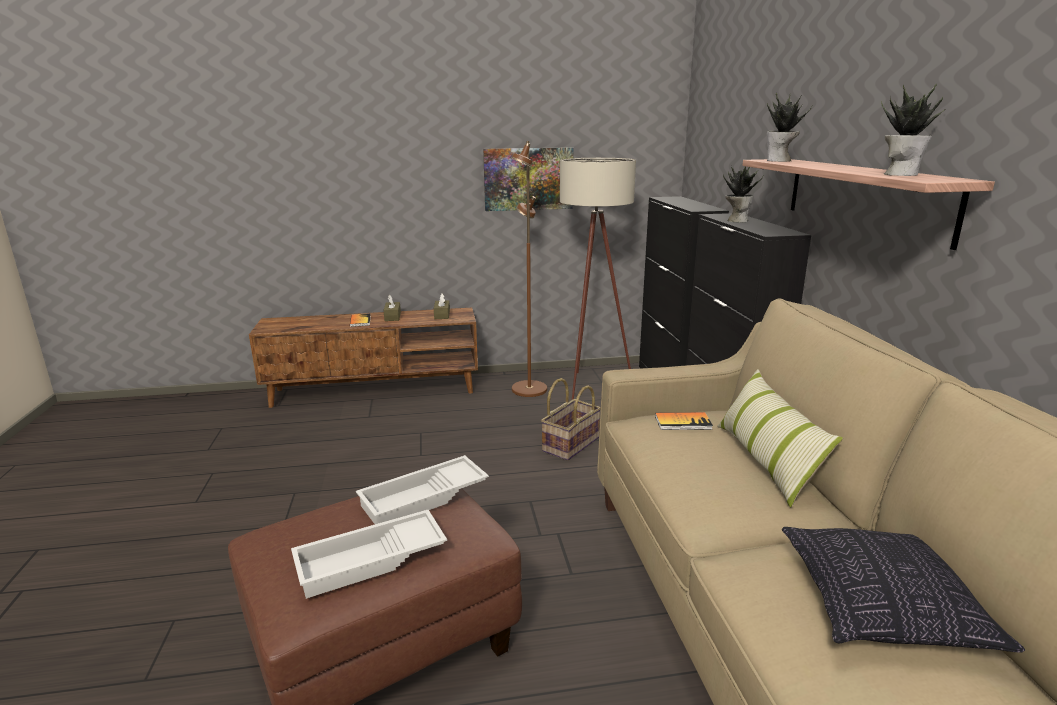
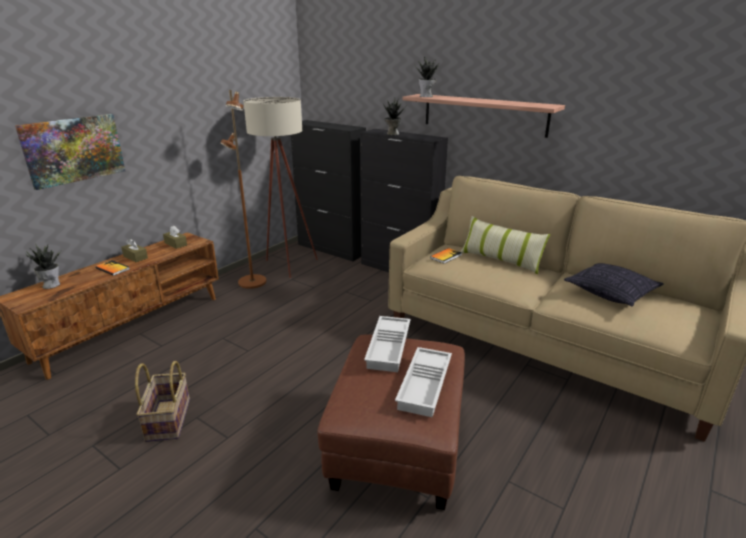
camera: 45 degrees left, 5 degrees up
picture [483,147,574,211] -> picture moved to [15,114,125,190]
basket [541,378,601,461] -> basket moved to [135,361,190,442]
potted plant [881,84,946,176] -> potted plant moved to [26,243,62,289]

